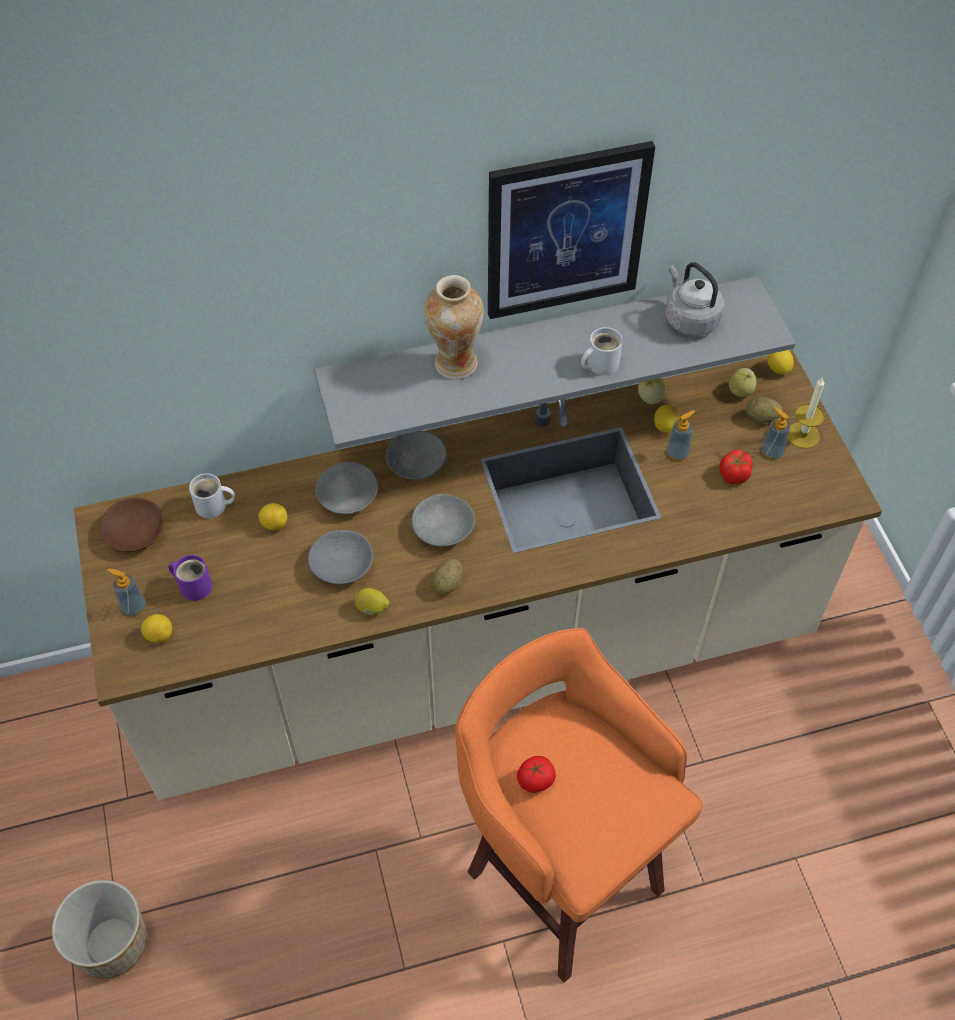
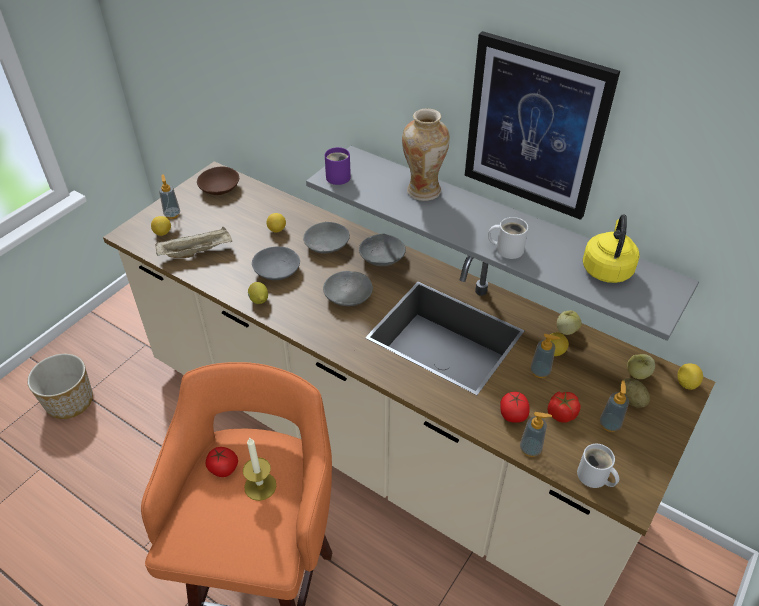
camera: 50 degrees right, 10 degrees down
purple mug [168,555,212,601] -> purple mug moved to [325,147,351,185]
white mug [189,473,235,518] -> white mug moved to [577,444,619,488]
potato [433,559,463,594] -> none
grey kettle [665,262,724,336] -> yellow kettle [583,214,640,283]
candle [788,377,824,449] -> candle moved to [243,438,276,501]
none -> beige tray [155,227,232,258]
none -> tomato [500,392,530,423]
none -> soap dispenser [520,412,552,457]

